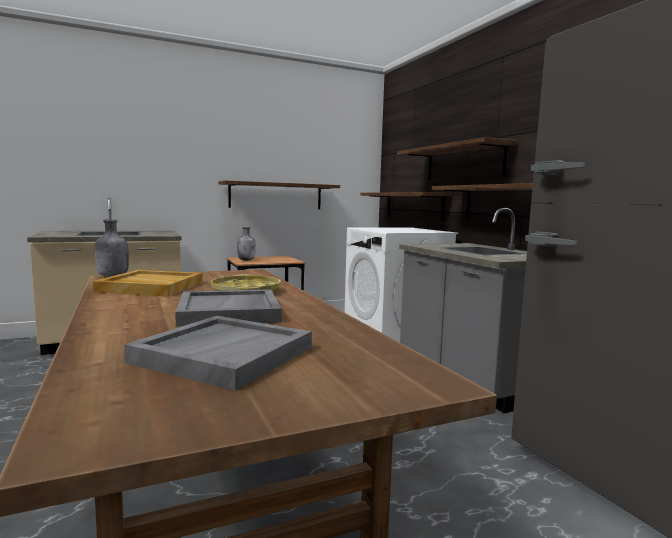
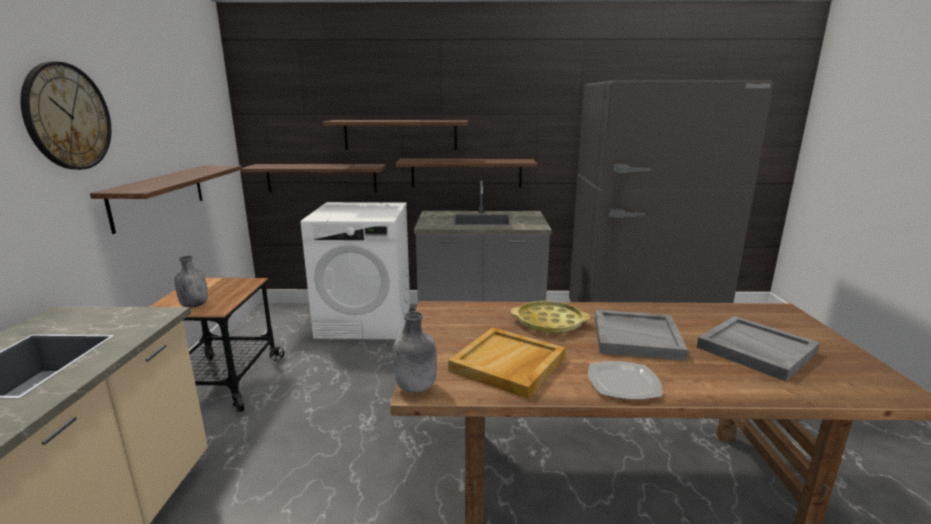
camera: 65 degrees left, 10 degrees up
none -> wall clock [20,62,111,170]
none -> plate [588,361,662,400]

